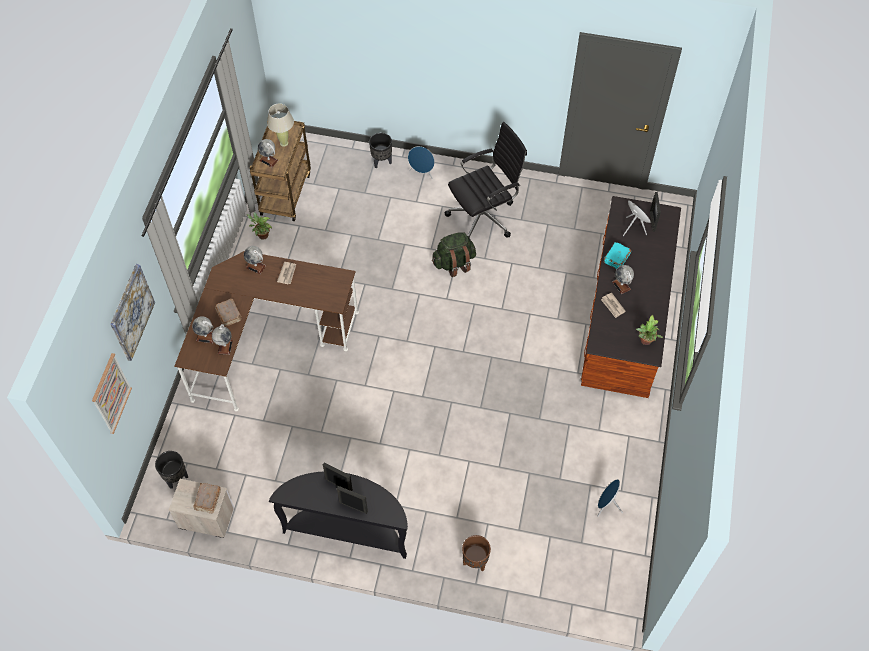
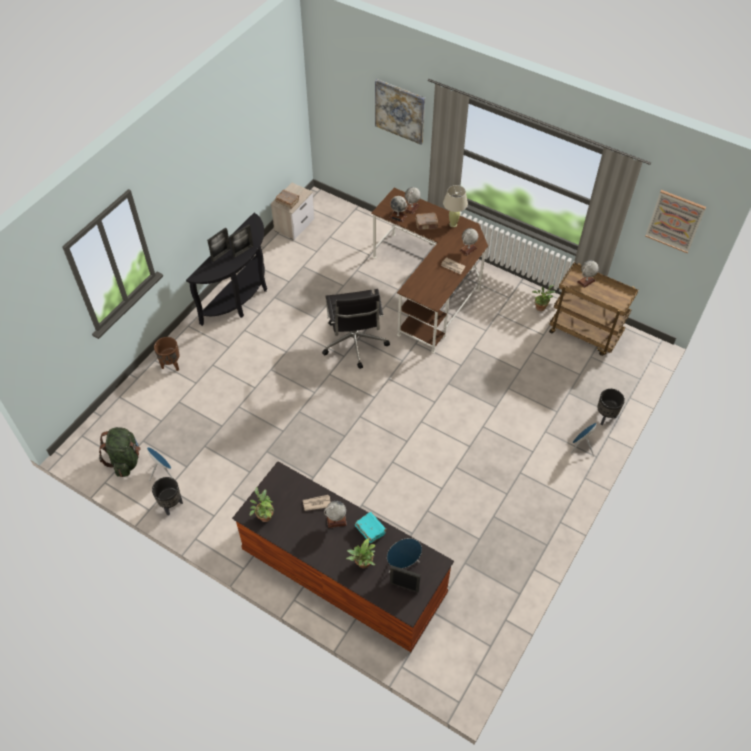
camera: 110 degrees right, 5 degrees down
picture [92,353,132,434] -> picture moved to [645,190,706,253]
black planter [155,451,188,489] -> black planter moved to [152,477,183,515]
beige table lamp [267,103,294,147] -> beige table lamp moved to [443,185,468,227]
green backpack [432,232,476,277] -> green backpack moved to [99,427,141,477]
black office chair [445,122,527,240] -> black office chair moved to [322,289,390,369]
none -> potted plant [346,538,376,569]

